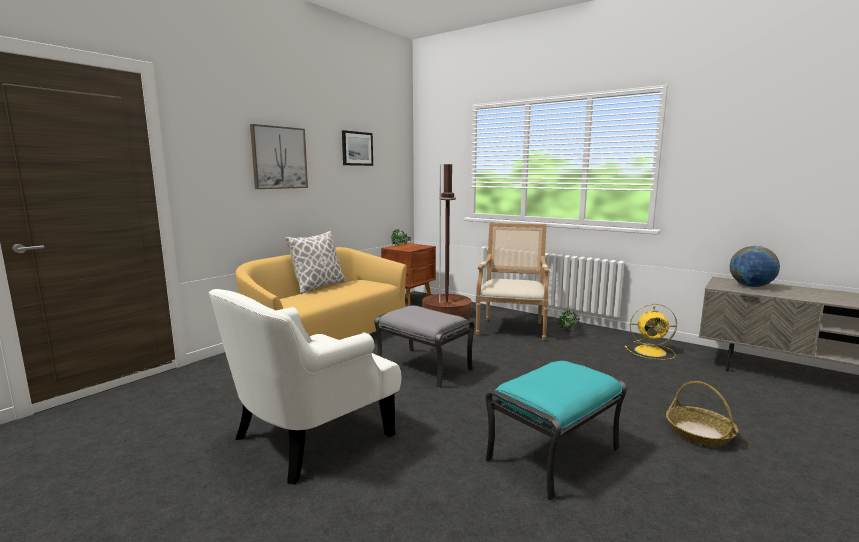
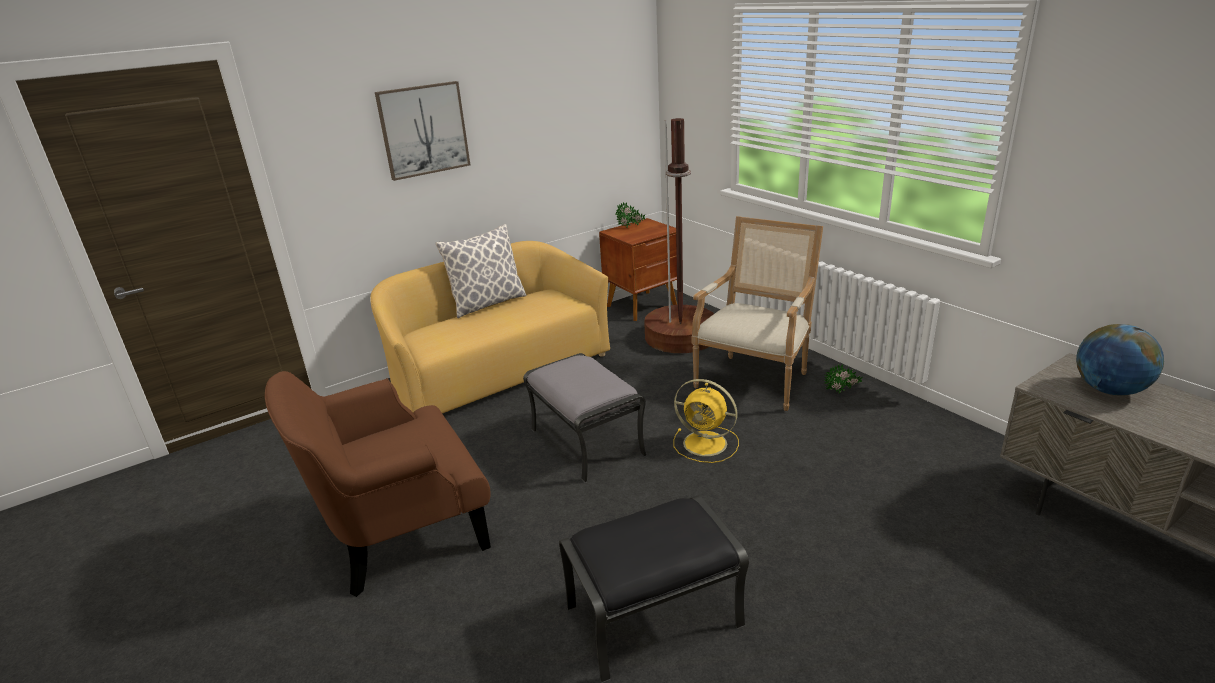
camera: 20 degrees right, 15 degrees up
white armchair [209,289,401,485] -> brown armchair [265,371,491,597]
picture [342,130,373,166] -> none
turquoise ottoman [485,360,627,501] -> black ottoman [559,495,749,683]
yellow fan [625,304,677,360] -> yellow fan moved to [673,379,739,463]
basket [666,381,739,446] -> none

